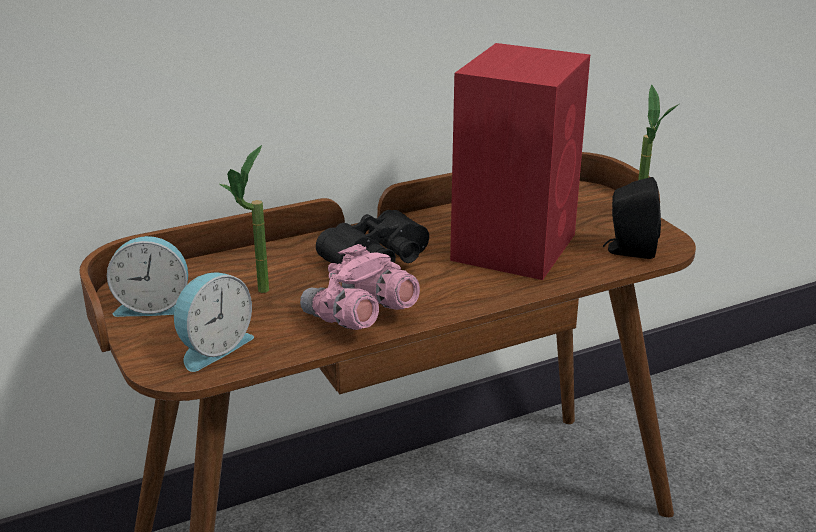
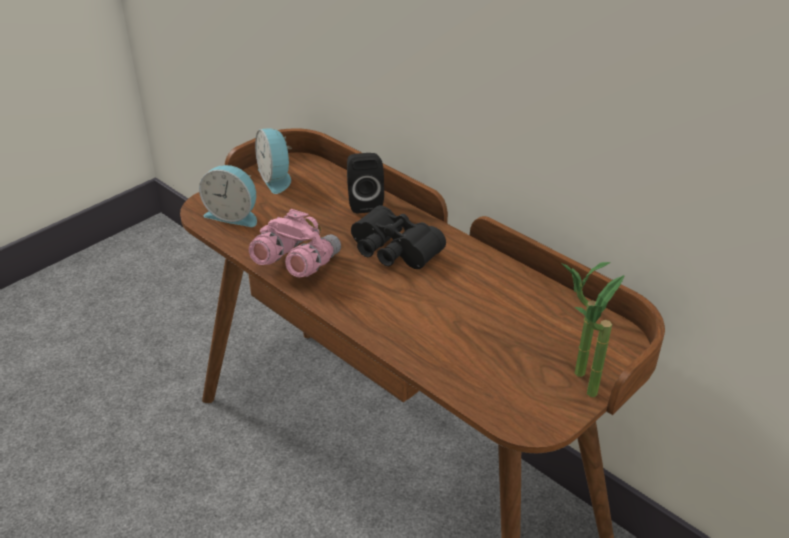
camera: 70 degrees right, 10 degrees up
potted plant [220,145,269,293] -> potted plant moved to [561,262,611,377]
red speaker [450,43,590,280] -> none
black speaker [603,177,661,259] -> black speaker moved to [347,153,384,214]

